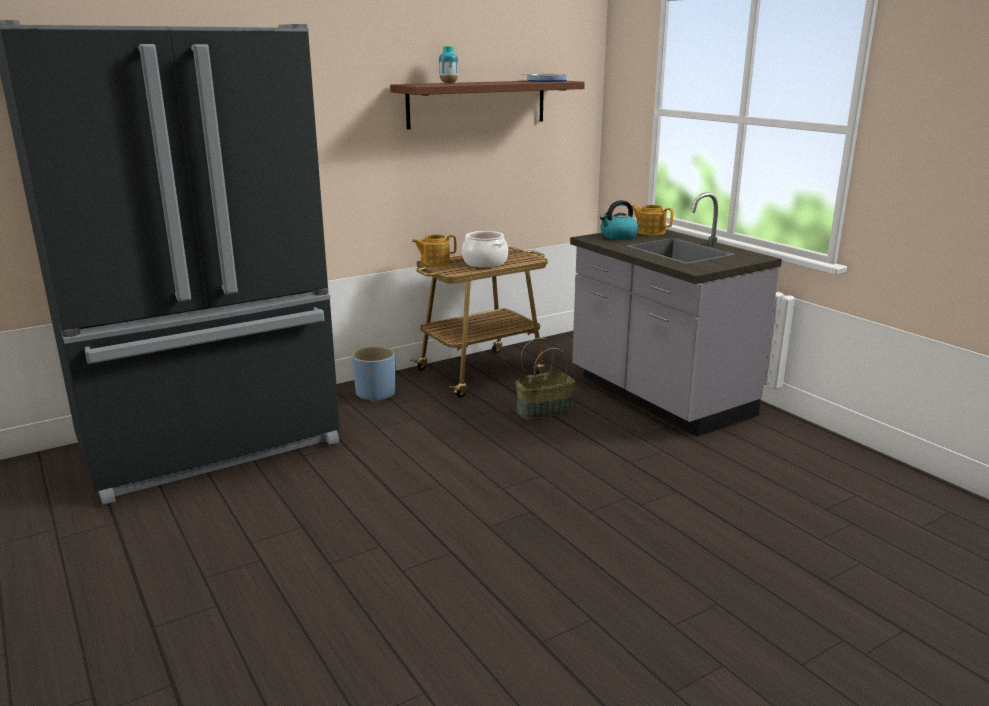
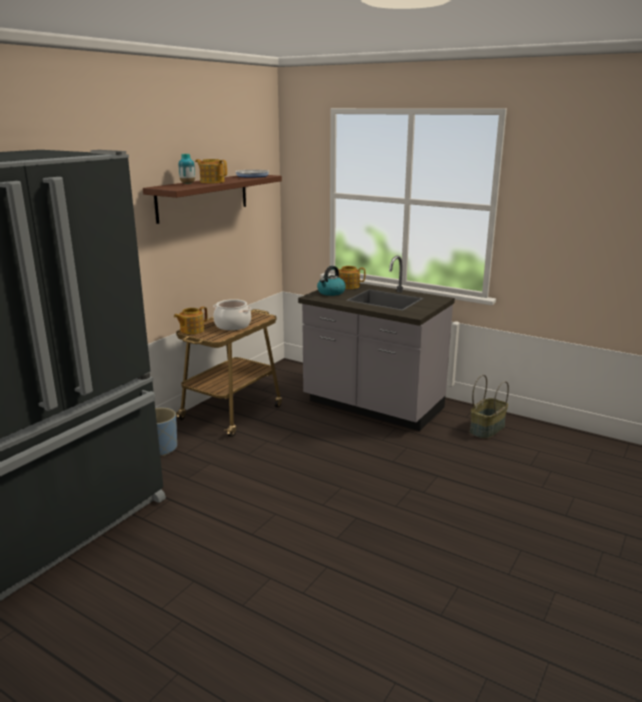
camera: 25 degrees left, 0 degrees up
basket [515,338,575,420] -> basket moved to [469,375,509,439]
none -> teapot [195,159,227,183]

